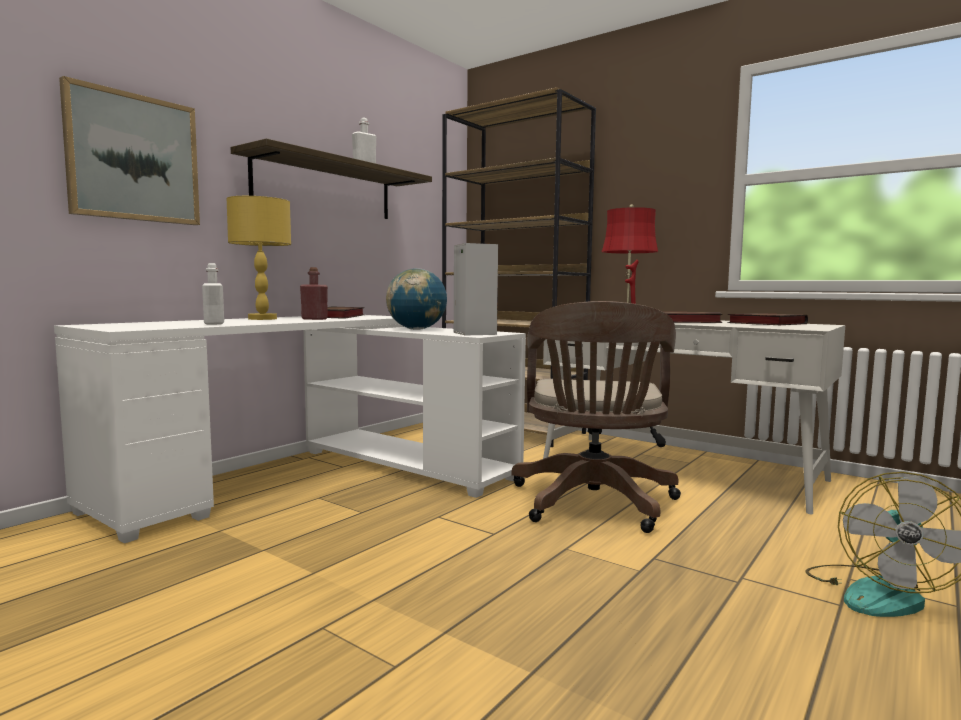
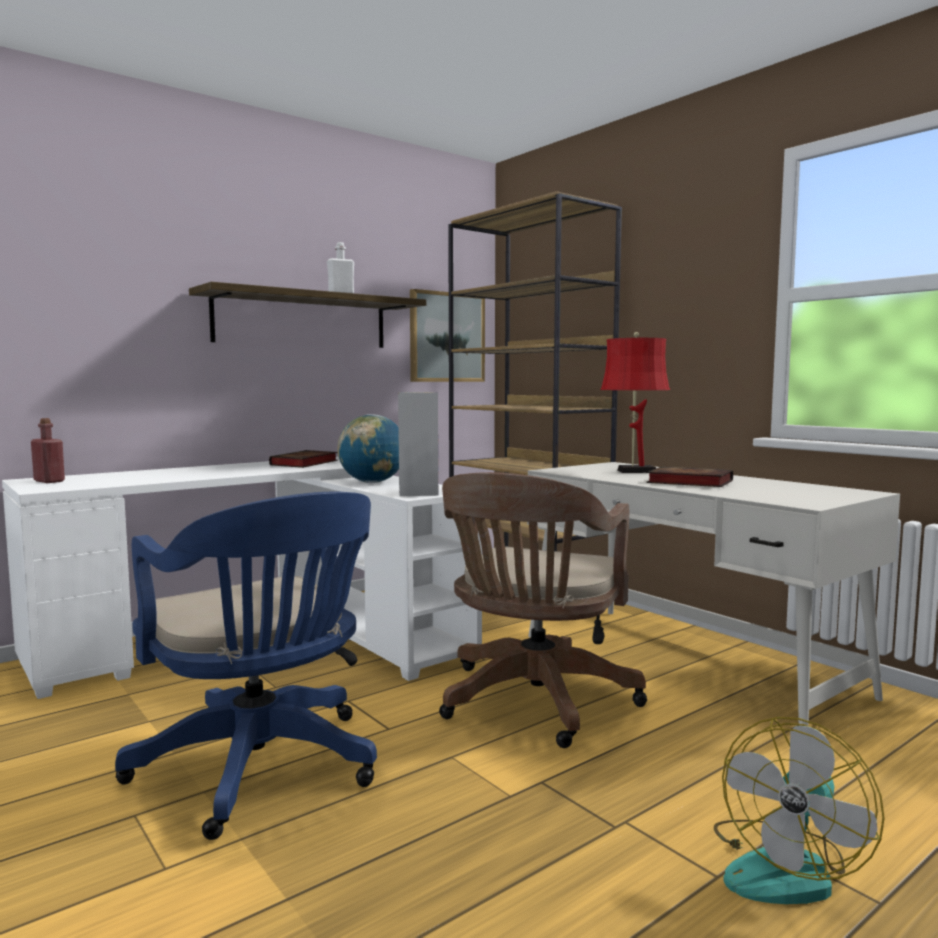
camera: 15 degrees right, 0 degrees up
picture [59,76,200,225] -> picture moved to [410,289,485,382]
white bottle [202,263,224,325] -> none
yellow table lamp [226,196,291,320] -> none
red bottle [300,267,328,320] -> red bottle moved to [31,418,65,483]
book [727,313,808,325] -> none
none -> blue office chair [115,492,377,840]

